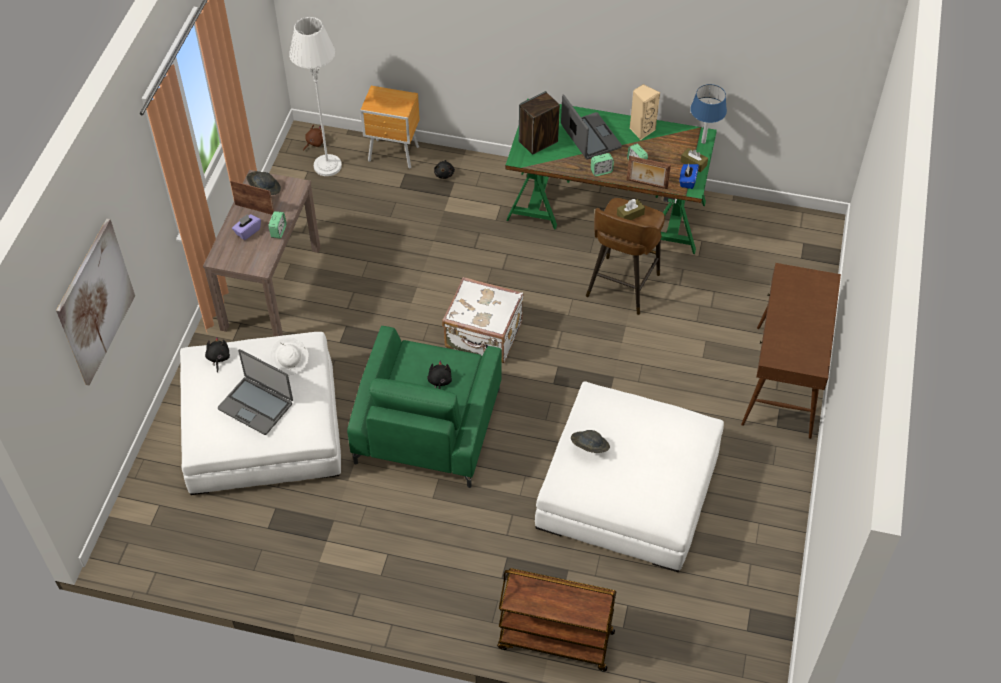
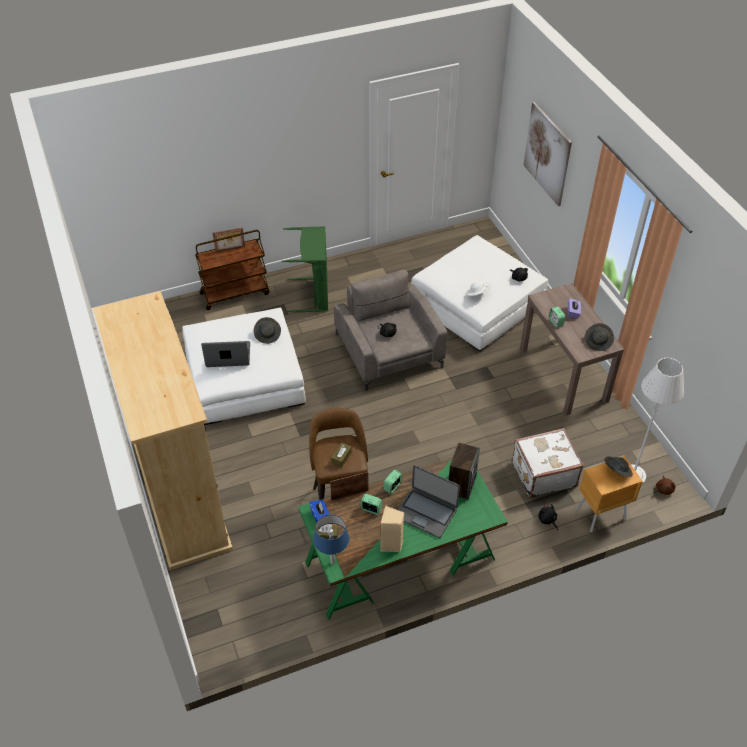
camera: 145 degrees right, 5 degrees down
laptop [218,349,293,435] -> laptop moved to [201,341,250,367]
picture frame [230,180,274,215] -> picture frame moved to [213,228,245,252]
green armchair [347,326,502,488] -> grey armchair [334,269,447,391]
white suitcase [442,277,524,363] -> white suitcase moved to [512,428,584,498]
brown console table [741,263,841,439] -> beige wardrobe [93,291,233,571]
none -> green laundry basket [282,226,328,312]
none -> grey hat [604,456,633,477]

